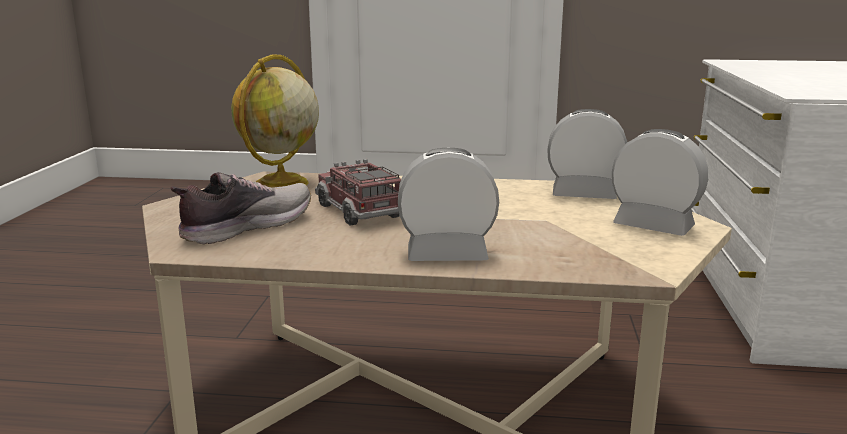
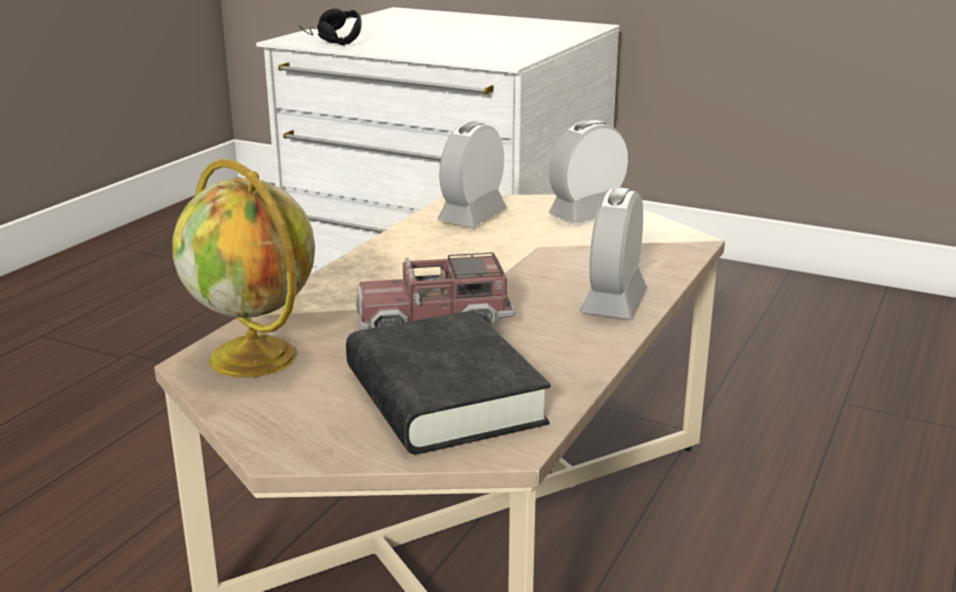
camera: 70 degrees left, 5 degrees up
shoe [170,172,311,244] -> black book [346,310,551,455]
none -> black headphones [300,9,361,46]

